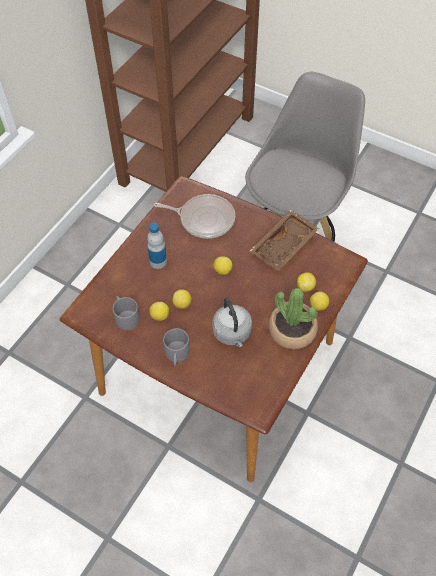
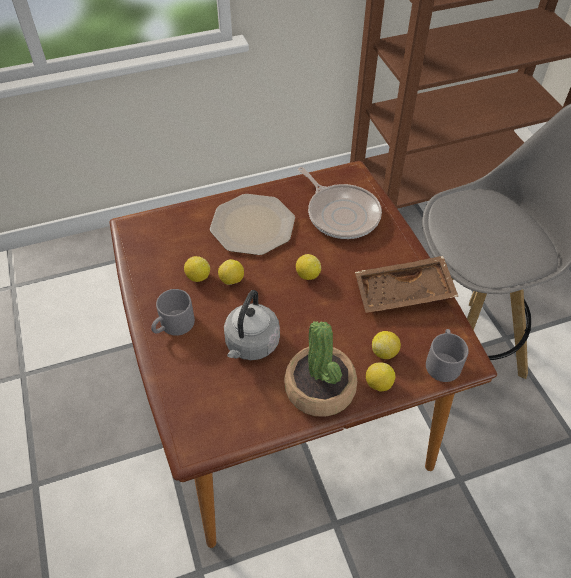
camera: 40 degrees right, 5 degrees down
grey mug [113,296,140,330] -> grey mug moved to [426,329,469,382]
bottle [147,223,167,269] -> plate [210,194,295,255]

